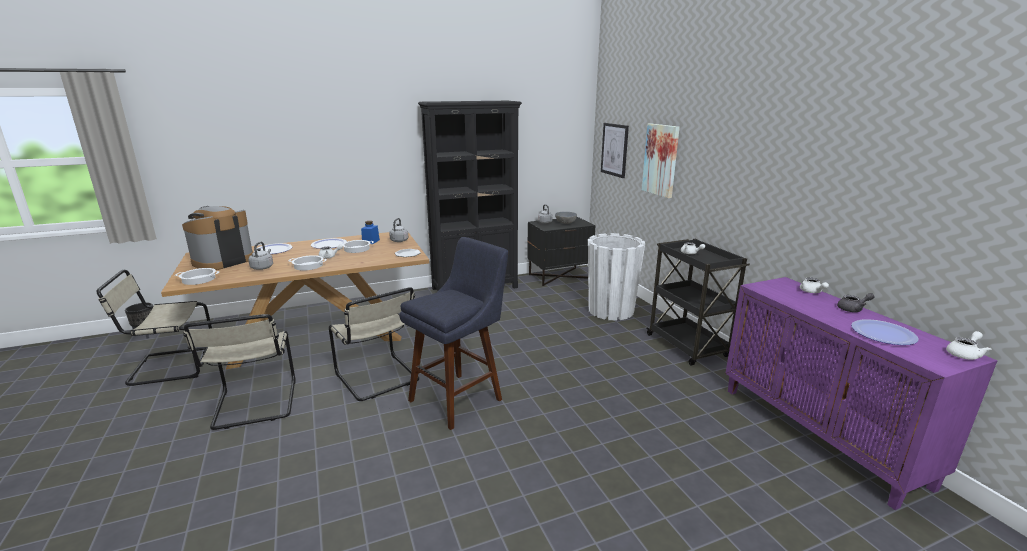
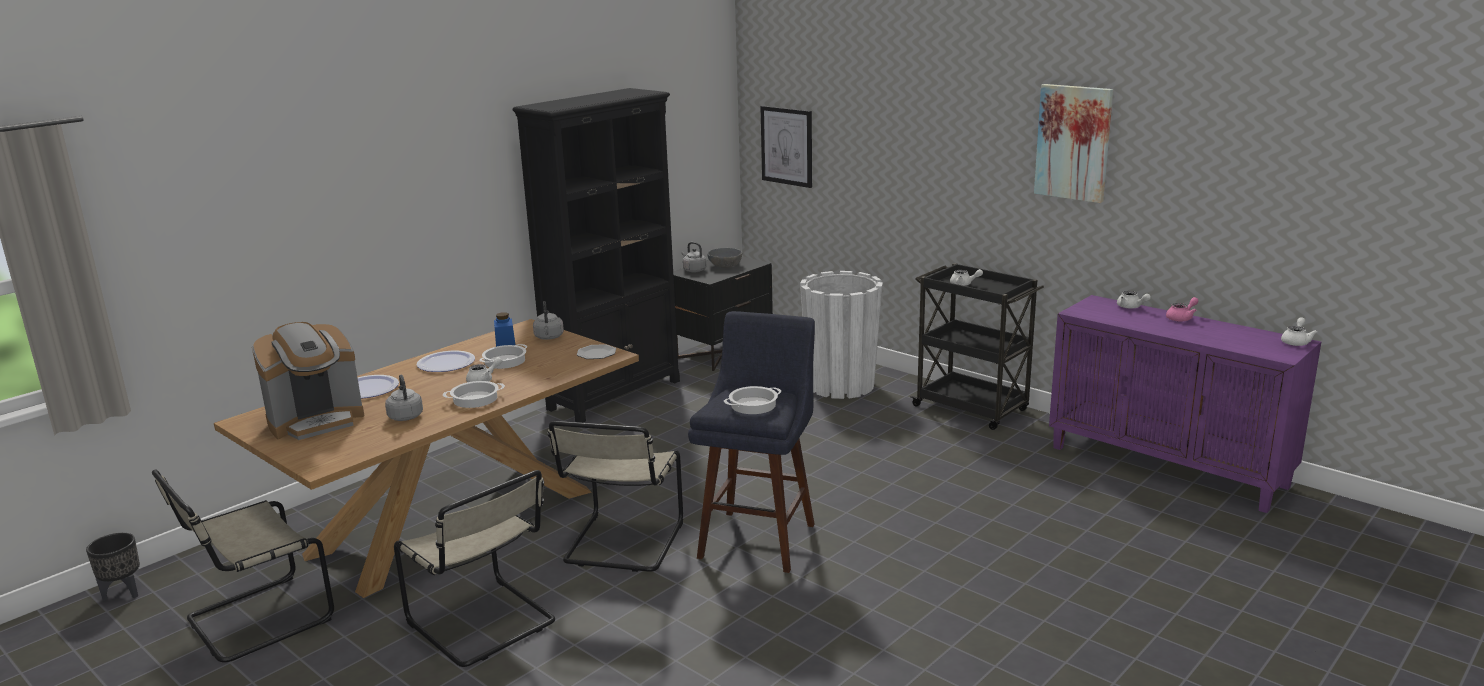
camera: 25 degrees left, 0 degrees up
cooking pot [175,268,219,285] -> cooking pot moved to [724,386,781,414]
coffee machine [182,206,253,270] -> coffee machine turned 135 degrees counterclockwise [252,322,364,440]
beige chair [329,287,419,401] -> beige chair turned 75 degrees clockwise [547,421,683,572]
picture [642,123,680,198] -> picture moved to [1034,84,1113,203]
grey teapot [837,293,874,312] -> pink teapot [1166,297,1198,322]
plate [851,319,919,345] -> none

